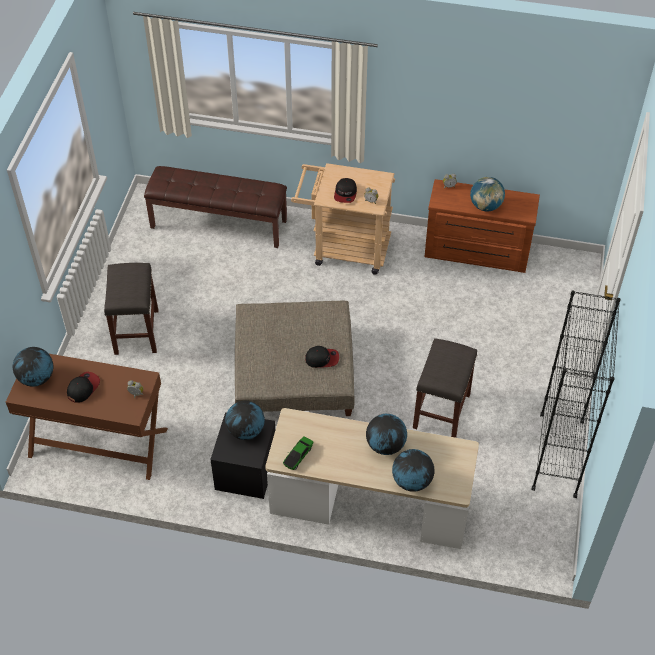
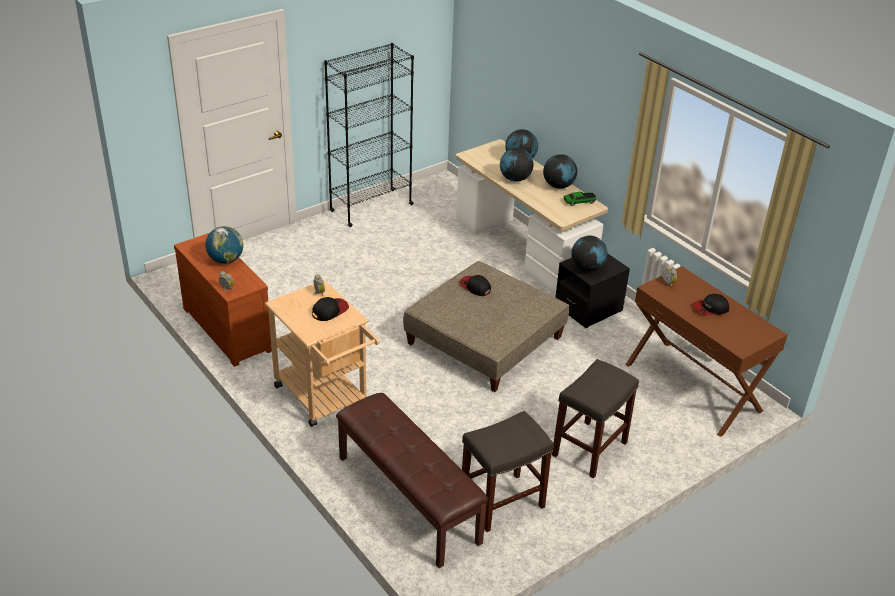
camera: 140 degrees left, 15 degrees down
globe [13,347,53,387] -> globe moved to [543,154,577,189]
grey stool [413,338,477,438] -> grey stool moved to [462,411,554,532]

